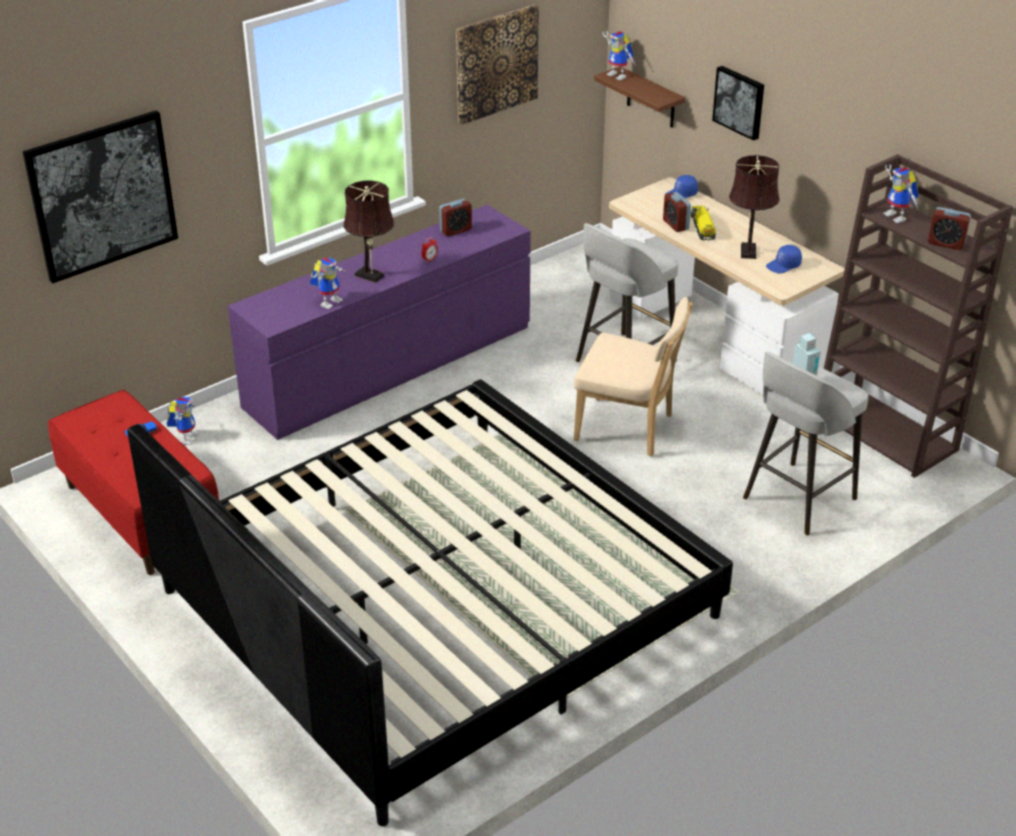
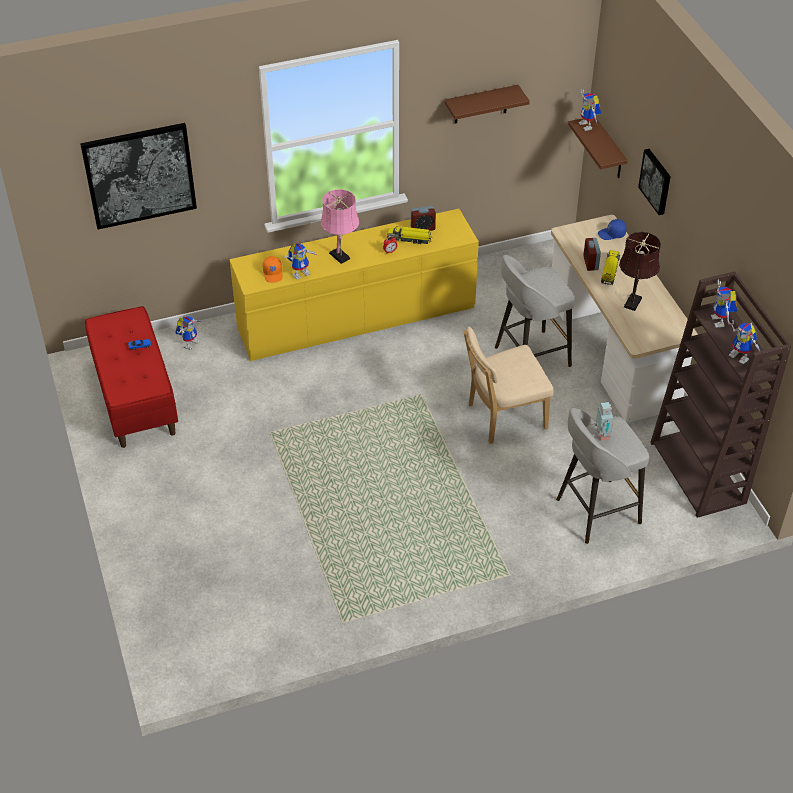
camera: 20 degrees right, 10 degrees up
bed [127,380,733,826] -> none
purple dresser [228,205,531,440] -> yellow dresser [229,209,479,361]
brown table lamp [343,181,394,283] -> pink table lamp [321,189,359,264]
picture [456,5,539,125] -> brown shelf [444,85,530,124]
beige chair [574,297,692,457] -> beige chair turned 120 degrees clockwise [464,326,554,444]
blue cap [766,245,802,274] -> none
alarm clock [928,207,971,250] -> toy robot [727,319,760,365]
none -> orange cap [263,256,283,283]
none -> toy truck [387,226,431,244]

